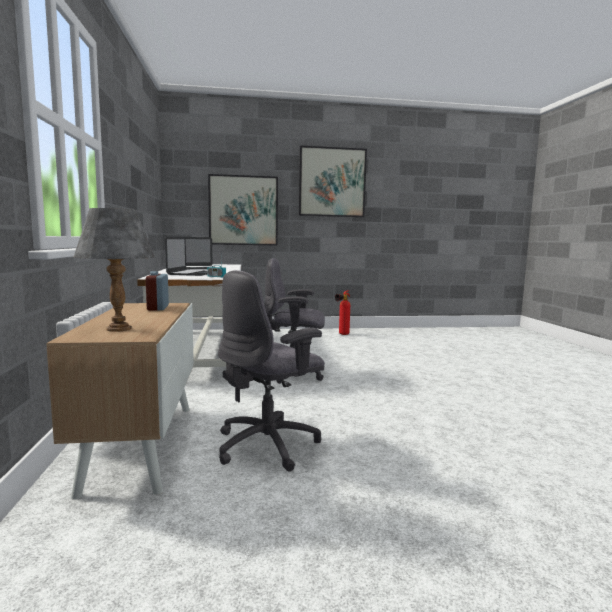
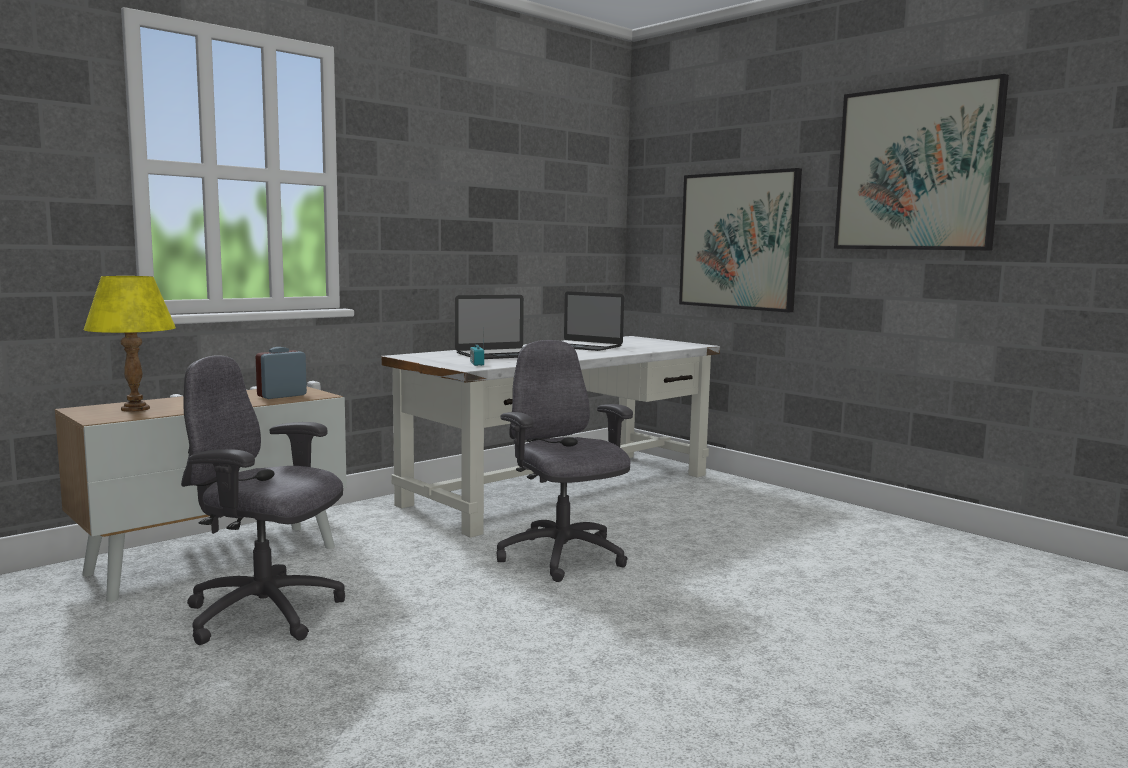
camera: 55 degrees right, 0 degrees up
grey table lamp [74,208,155,332] -> yellow table lamp [84,276,176,412]
fire extinguisher [335,290,350,335] -> none

